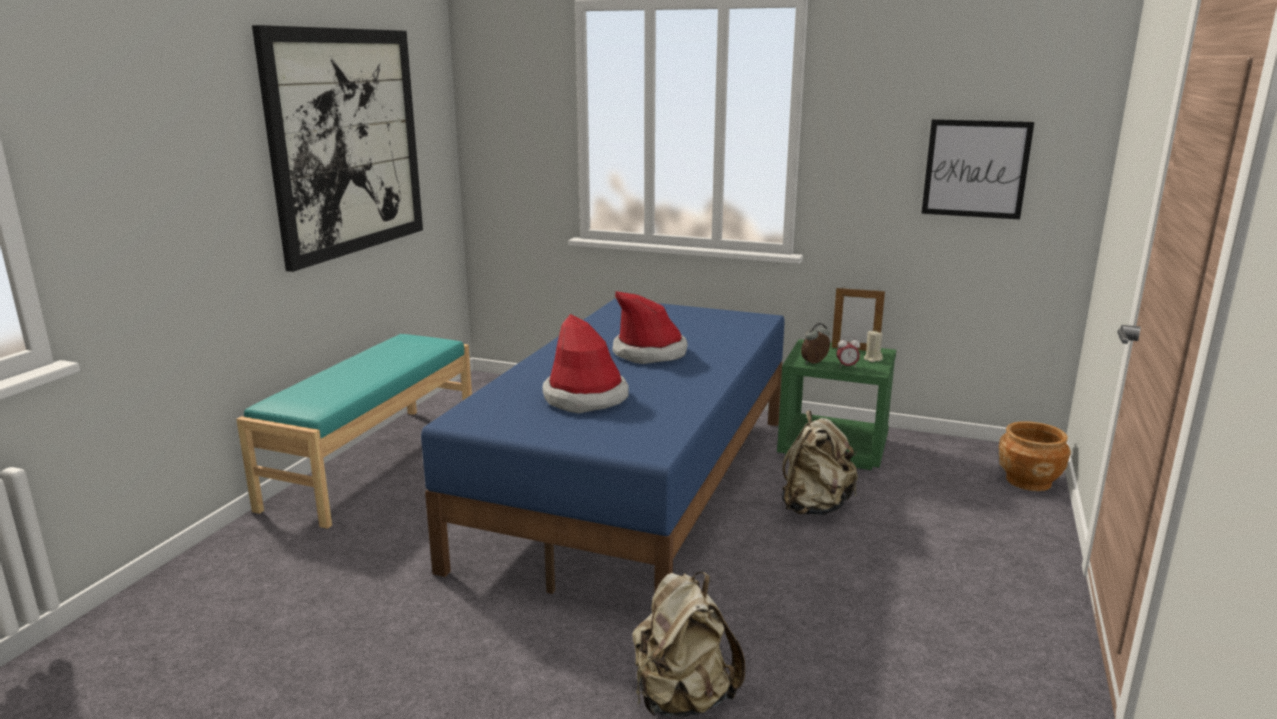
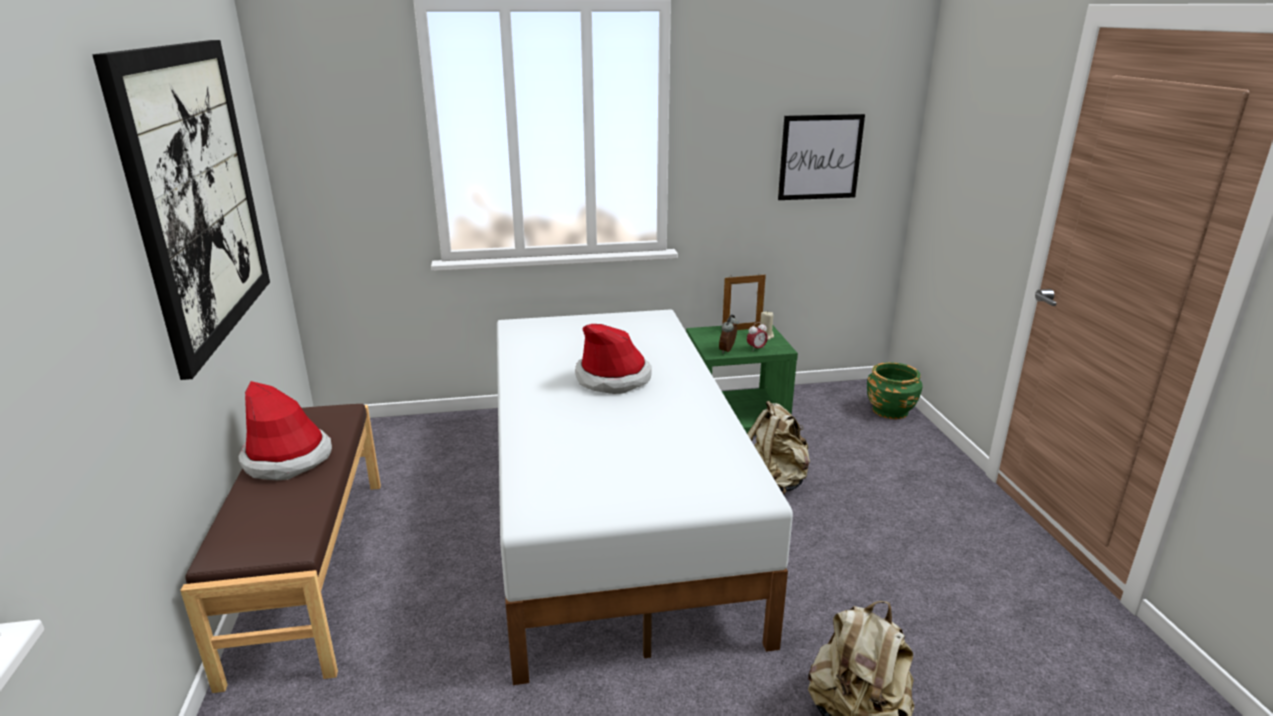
camera: 30 degrees left, 5 degrees up
turquoise bench [236,334,472,529] -> brown bench [180,404,381,693]
blue bed [421,299,785,594] -> white bed [497,309,793,685]
hat [542,314,629,413] -> hat moved to [238,381,332,480]
brown planter [999,421,1071,491] -> green planter [867,362,923,419]

